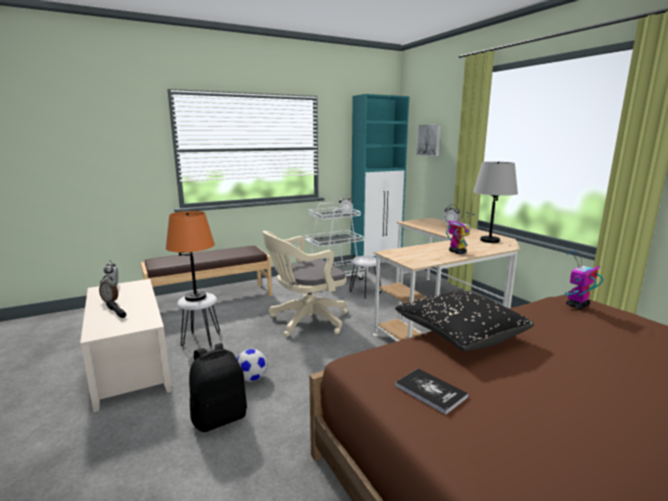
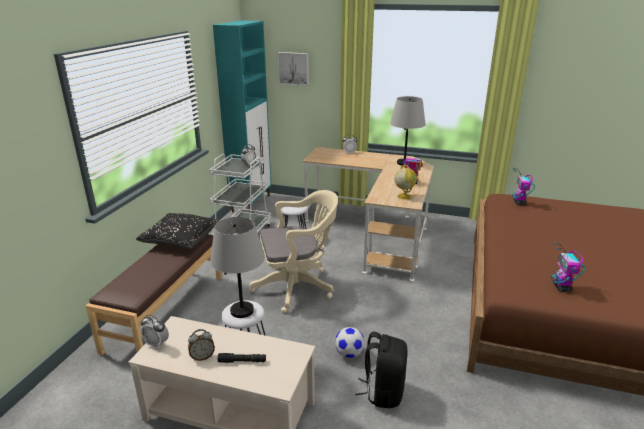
camera: 45 degrees left, 10 degrees up
orange table lamp [166,211,215,301] -> grey table lamp [210,217,265,318]
beige office chair [262,231,348,337] -> beige office chair turned 120 degrees counterclockwise [249,190,338,313]
black pillow [395,290,534,351] -> black pillow moved to [136,213,218,249]
book [395,368,468,415] -> toy robot [551,243,585,292]
none -> globe [395,164,417,200]

